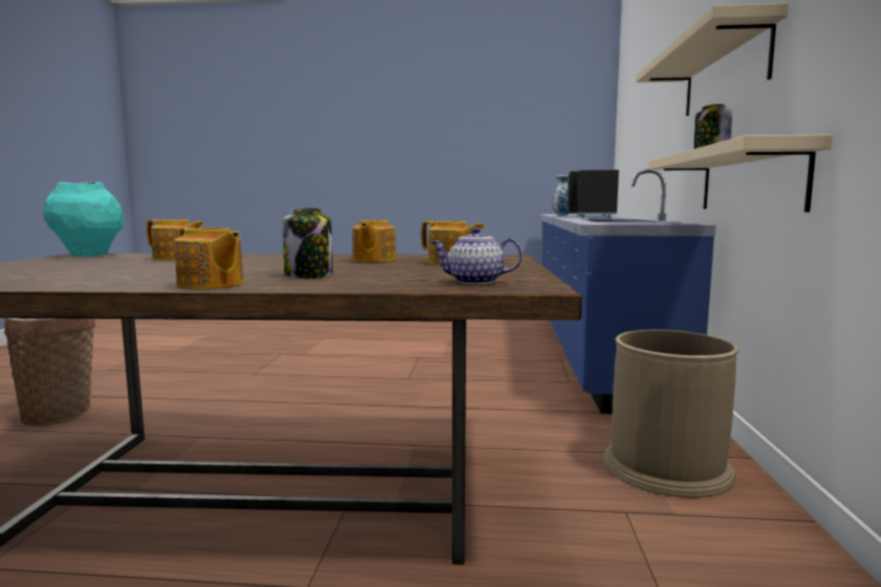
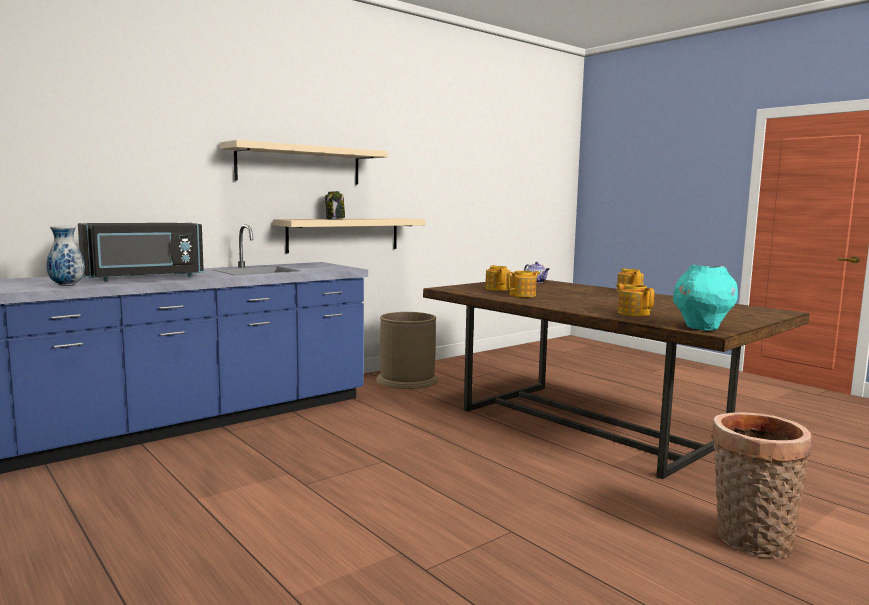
camera: 135 degrees left, 0 degrees up
jar [283,208,333,278] -> none

